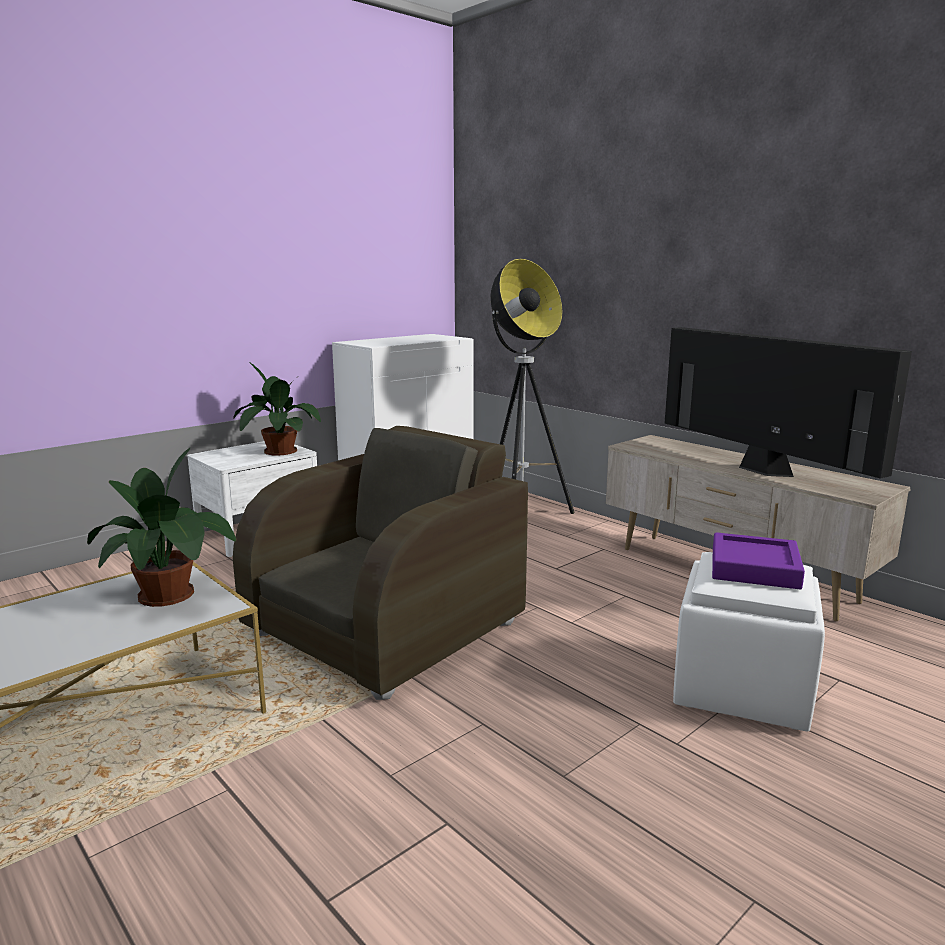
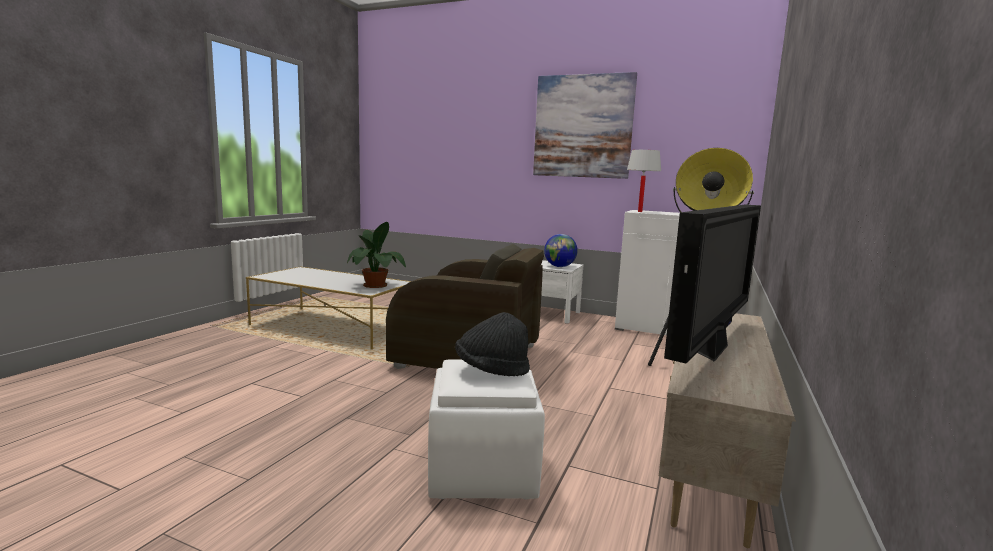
camera: 65 degrees right, 5 degrees down
potted plant [233,362,321,456] -> globe [544,234,578,267]
purple tray [712,532,805,589] -> black hat [455,312,530,376]
none -> picture [533,72,637,179]
none -> white table lamp [627,150,661,212]

